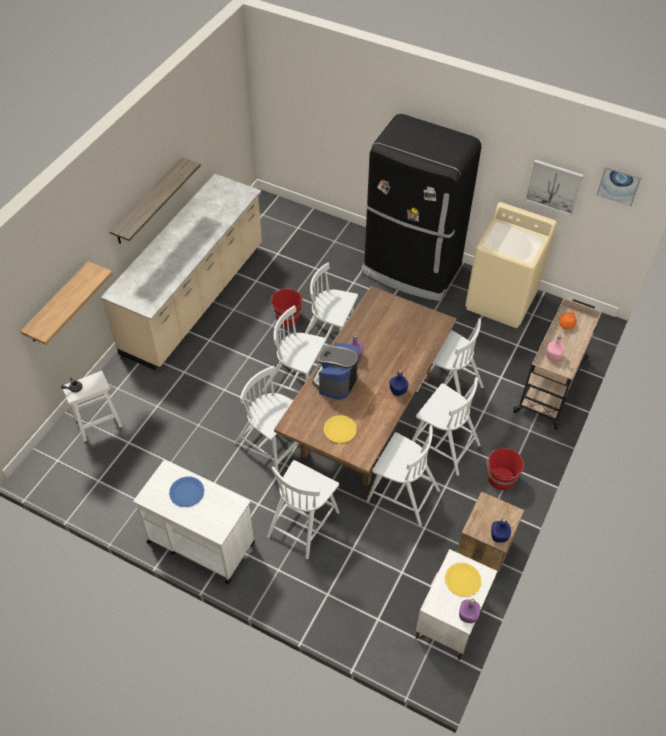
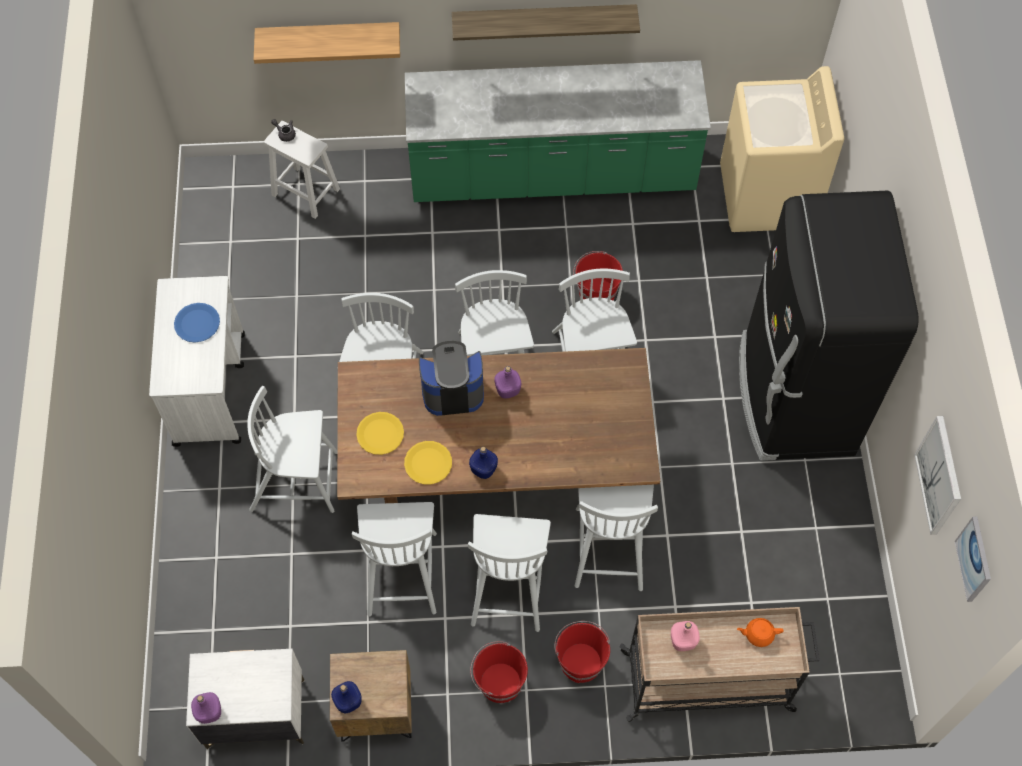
camera: 60 degrees right, 10 degrees up
beige counter [101,174,262,370] -> green counter [405,60,711,202]
yellow plate [445,563,481,597] -> yellow plate moved to [404,441,452,485]
beige washing machine [465,202,557,328] -> beige washing machine moved to [720,66,844,232]
none -> red bucket [555,621,610,683]

